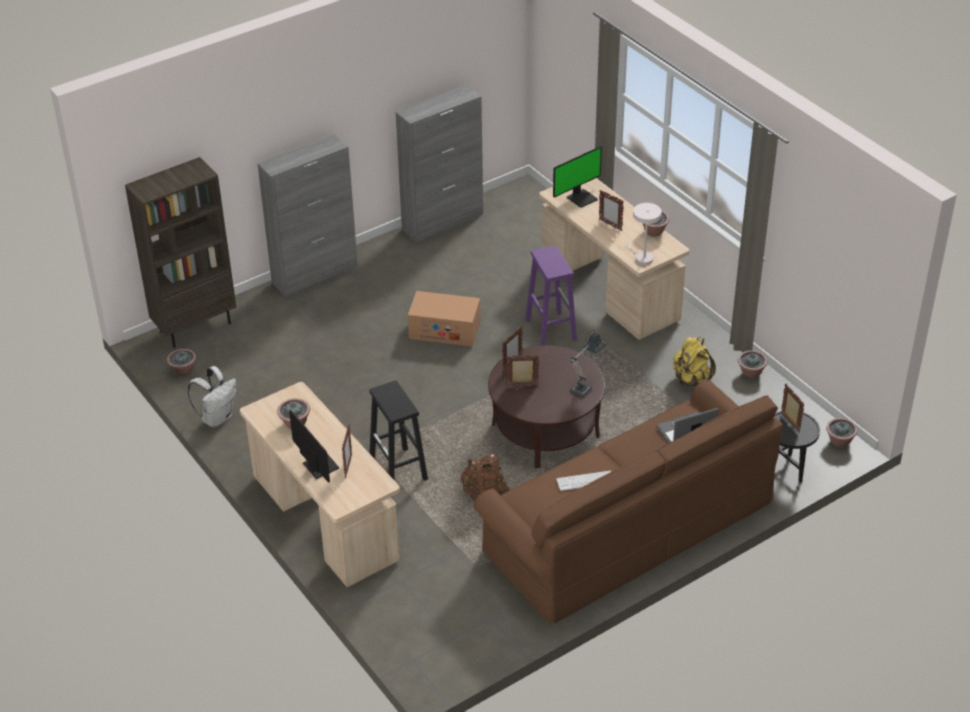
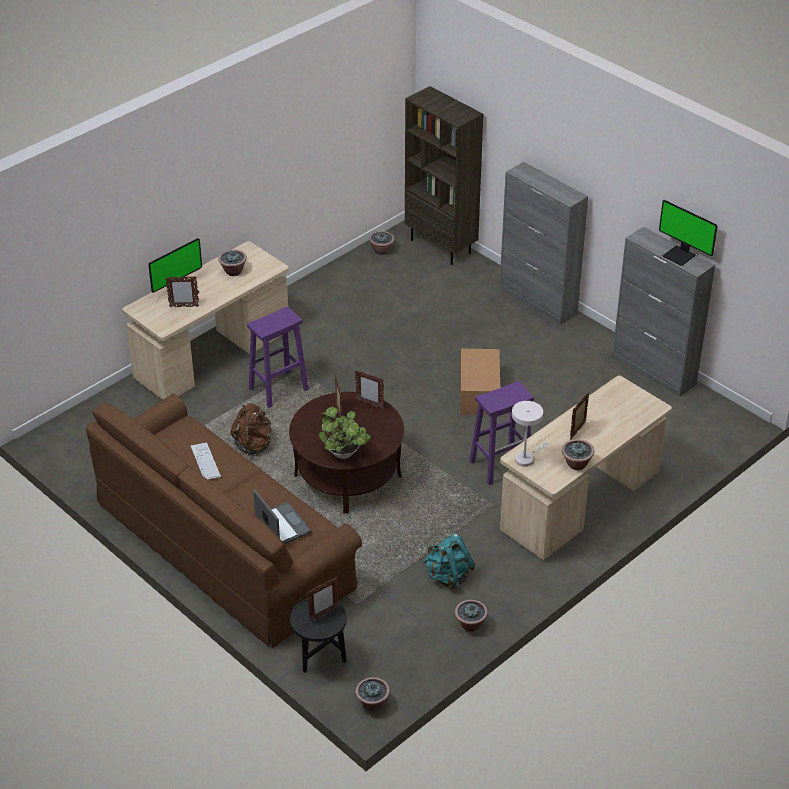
camera: 80 degrees right, 0 degrees up
white backpack [187,366,236,428] -> none
black stool [369,380,428,481] -> purple stool [247,306,309,408]
monitor [553,146,602,208] -> monitor moved to [659,200,718,266]
table lamp [570,330,606,397] -> potted plant [318,407,371,459]
yellow backpack [673,337,716,386] -> turquoise backpack [423,533,475,590]

